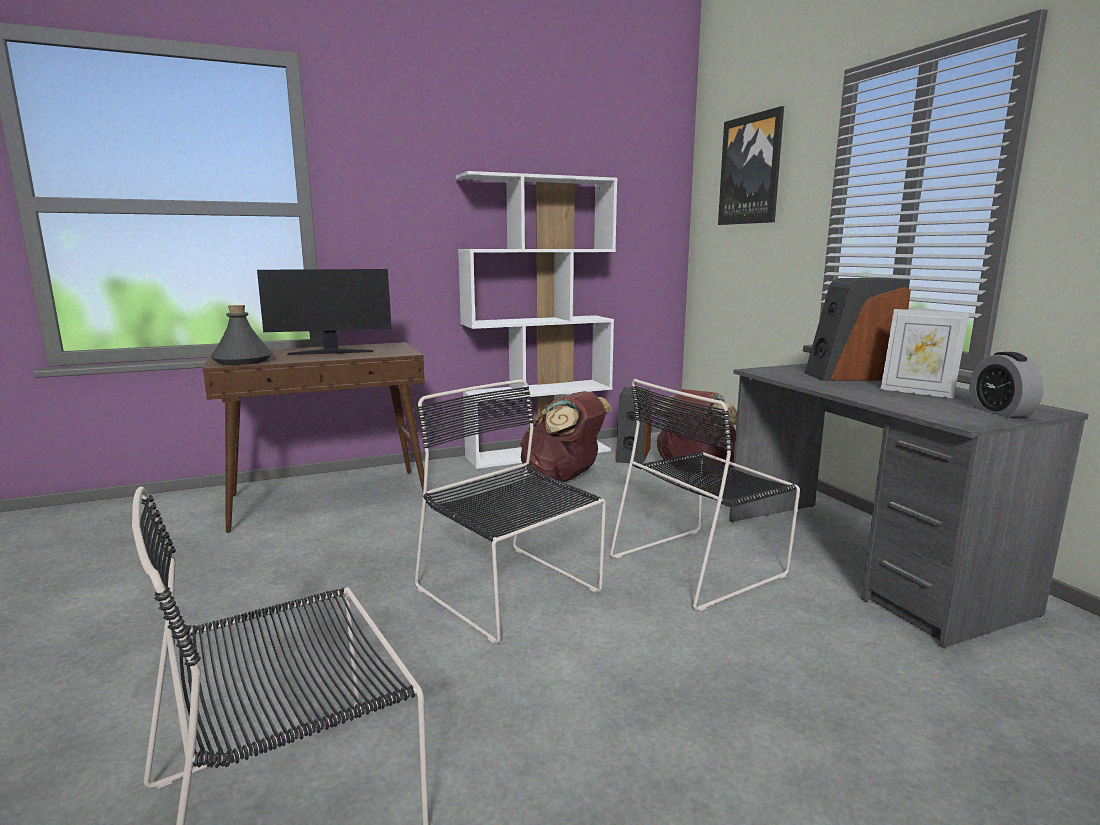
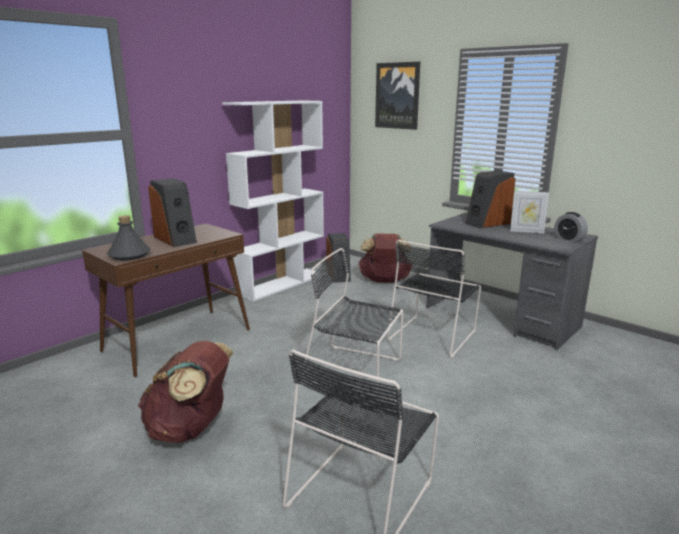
camera: 25 degrees left, 5 degrees up
monitor [257,269,392,355] -> speaker [148,178,197,247]
brown backpack [520,391,613,482] -> brown backpack moved to [138,341,233,443]

